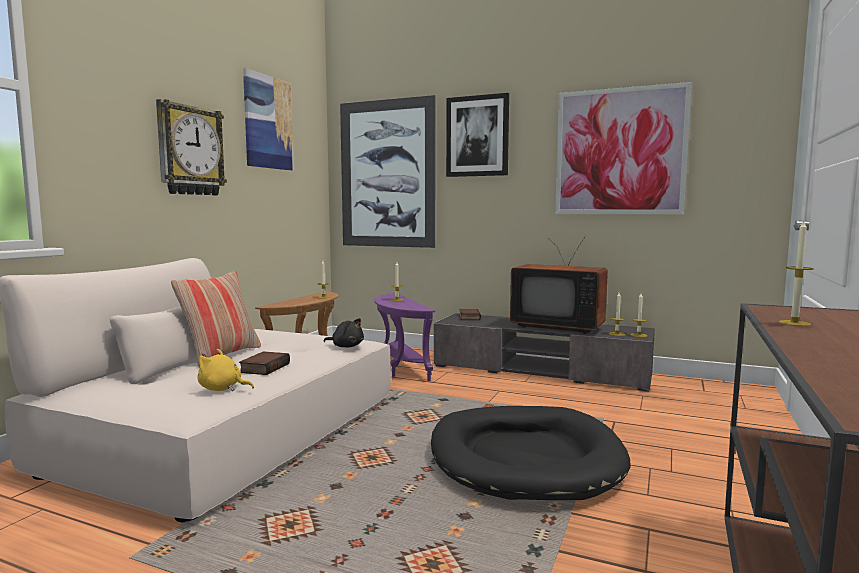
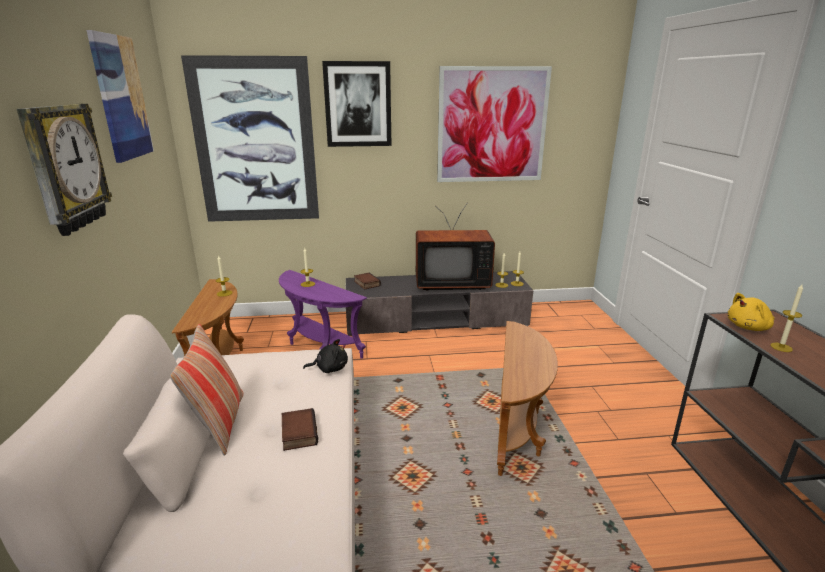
camera: 30 degrees left, 15 degrees up
yellow plush toy [197,349,254,391] -> yellow plush toy moved to [728,293,775,331]
black dog bed [431,406,631,500] -> brown side table [497,321,558,476]

